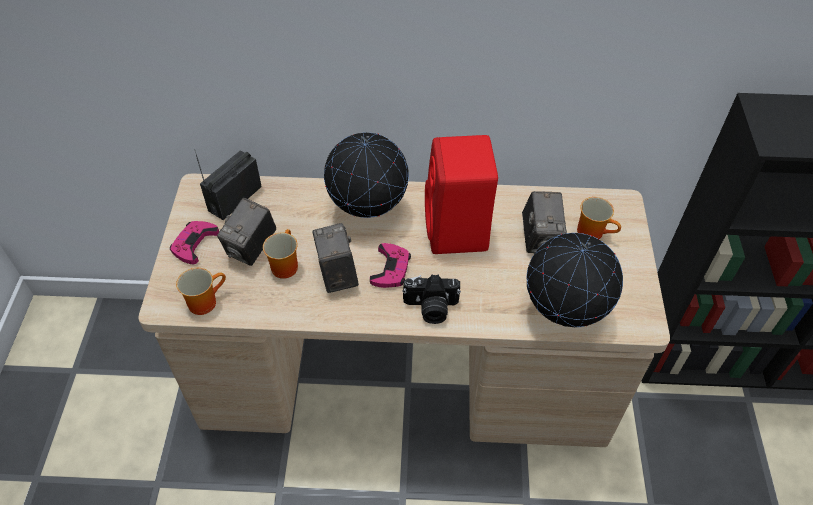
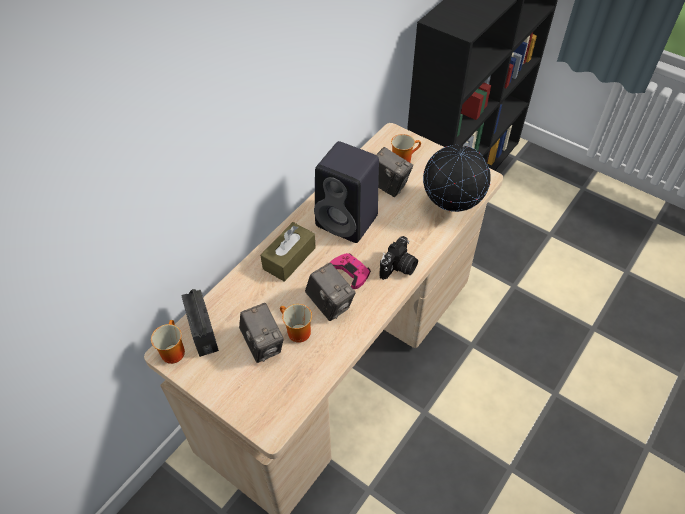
camera: 55 degrees left, 0 degrees up
pink game controller [170,221,219,264] -> none
mug [176,268,226,315] -> mug moved to [151,320,185,364]
camera [313,223,359,293] -> camera turned 150 degrees counterclockwise [305,263,356,321]
globe [324,133,409,218] -> brown tissue box [260,222,316,282]
red speaker [425,135,498,254] -> black speaker [314,141,379,243]

